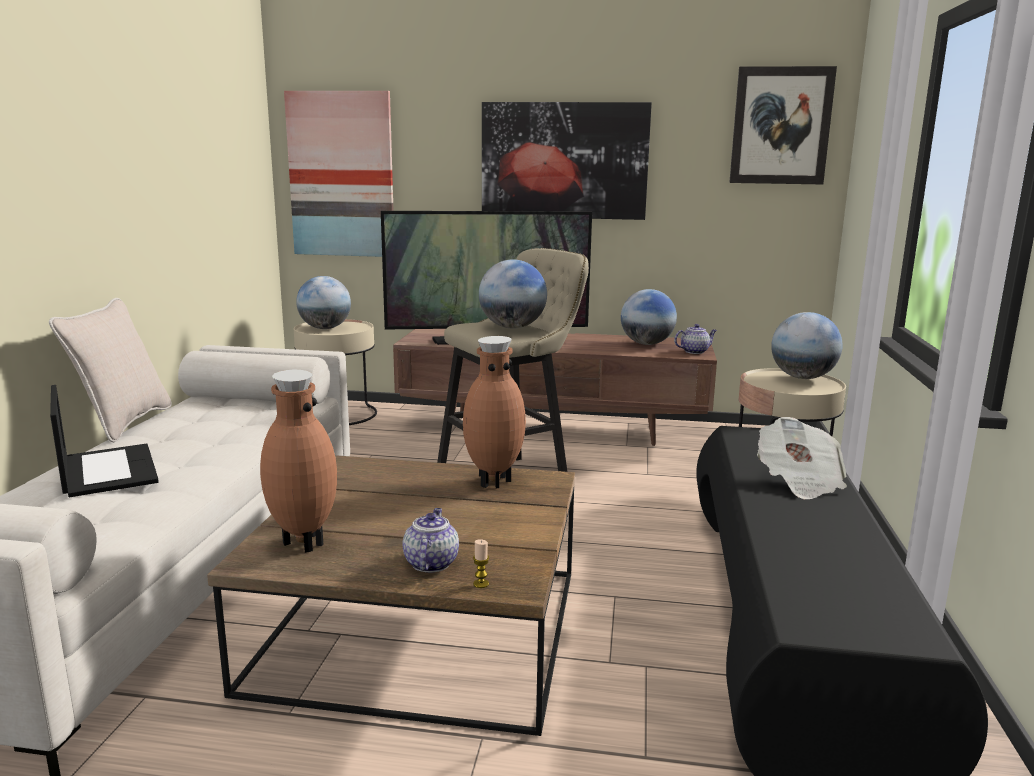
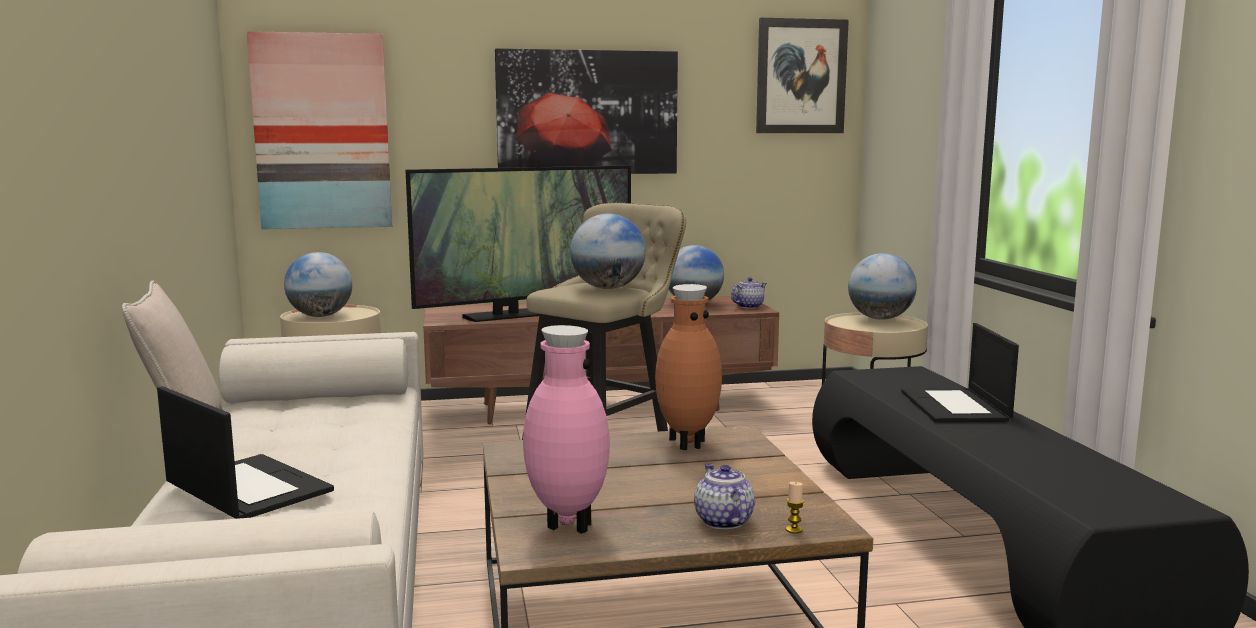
camera: 20 degrees left, 5 degrees down
brown vase [260,370,337,553] -> pink vase [523,325,610,534]
newspaper [757,417,847,499] -> laptop [901,323,1019,422]

